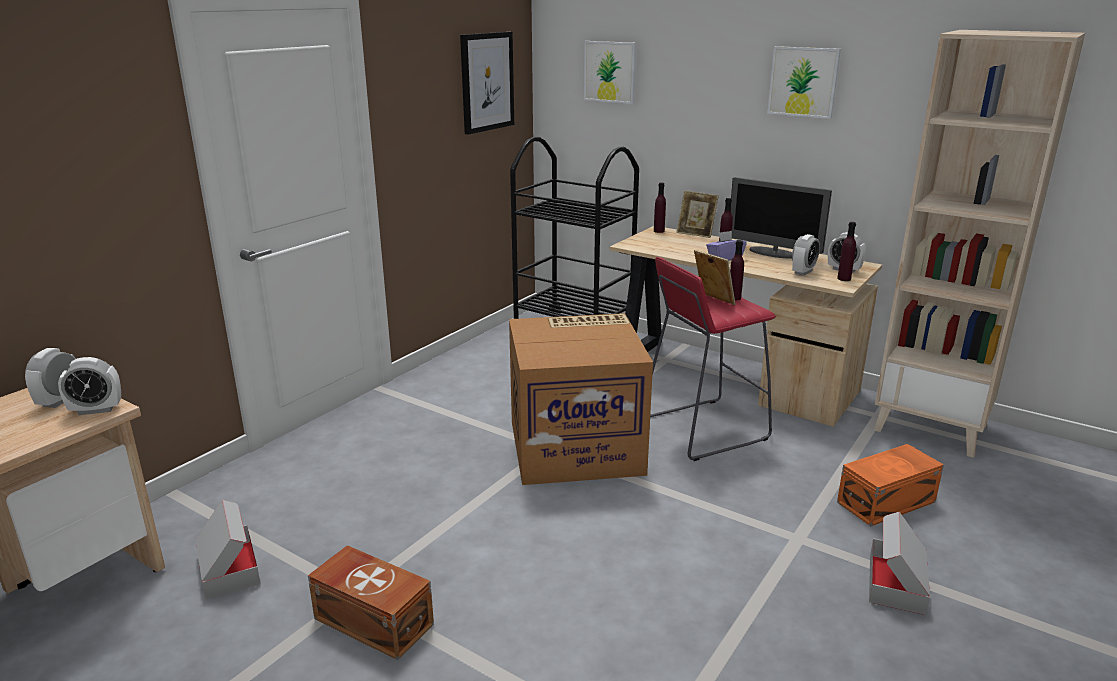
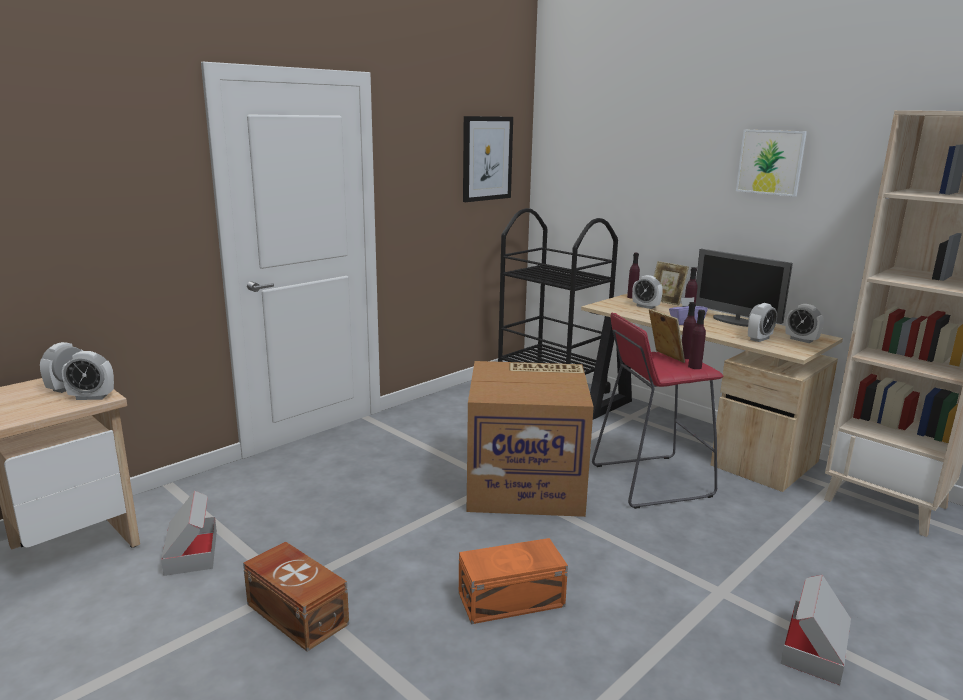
camera: 10 degrees right, 5 degrees down
picture [584,41,636,104] -> none
purple bottle [837,222,856,281] -> purple bottle moved to [688,310,706,369]
orange storage box [837,444,944,526] -> orange storage box moved to [459,538,568,624]
none -> alarm clock [632,275,663,309]

